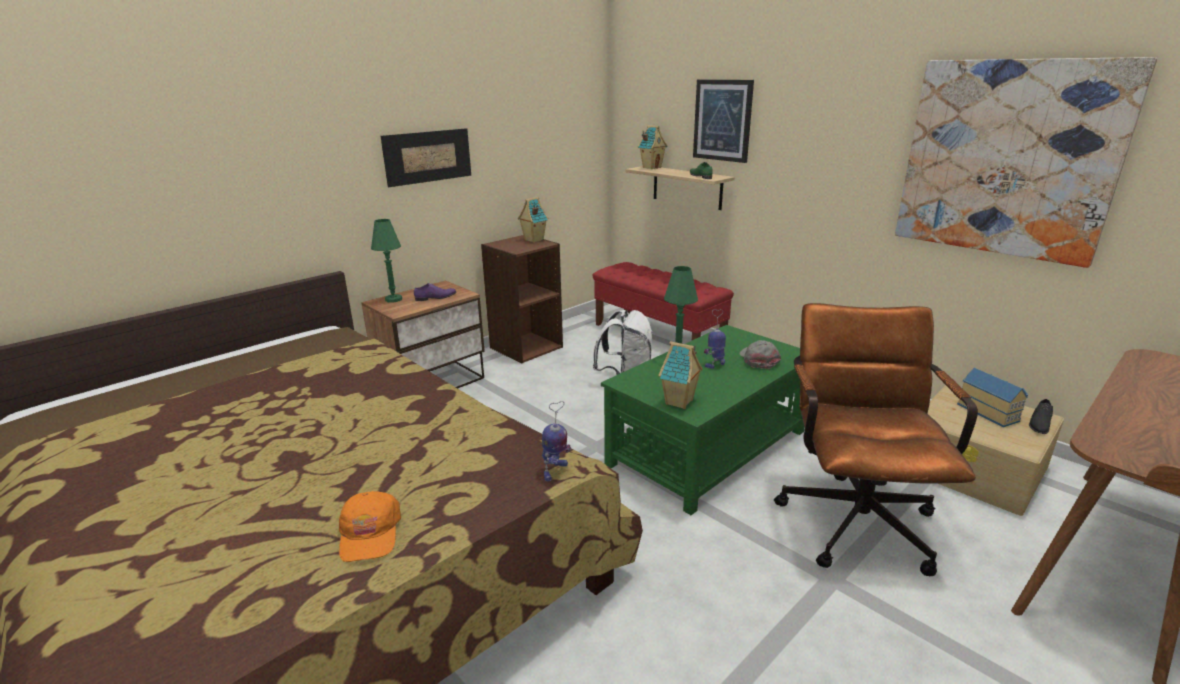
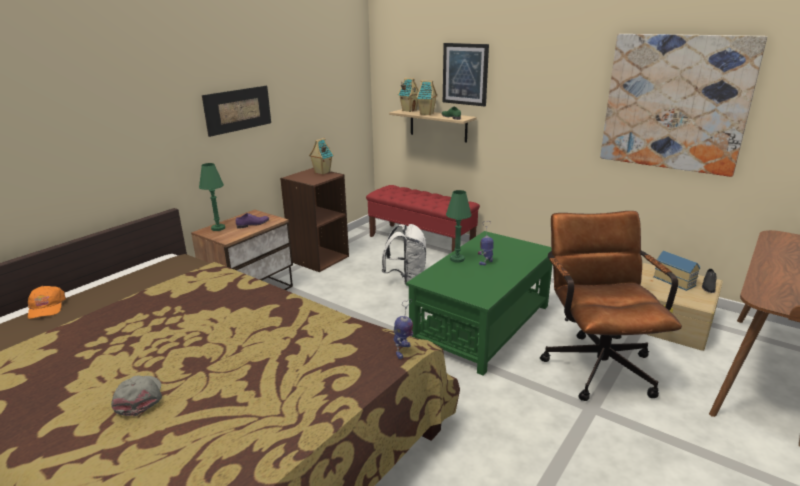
camera: 10 degrees left, 0 degrees up
orange cap [338,491,401,562] -> orange cap moved to [28,286,66,319]
toy house [658,341,703,409] -> toy house moved to [416,80,437,115]
grey cap [739,340,781,369] -> grey cap moved to [111,376,162,416]

